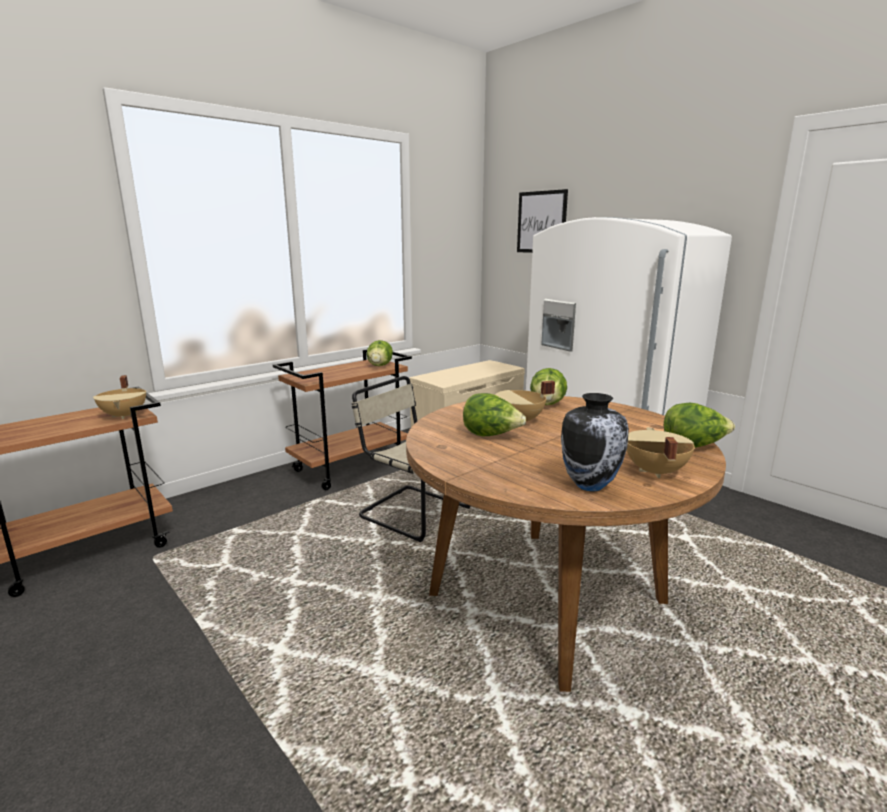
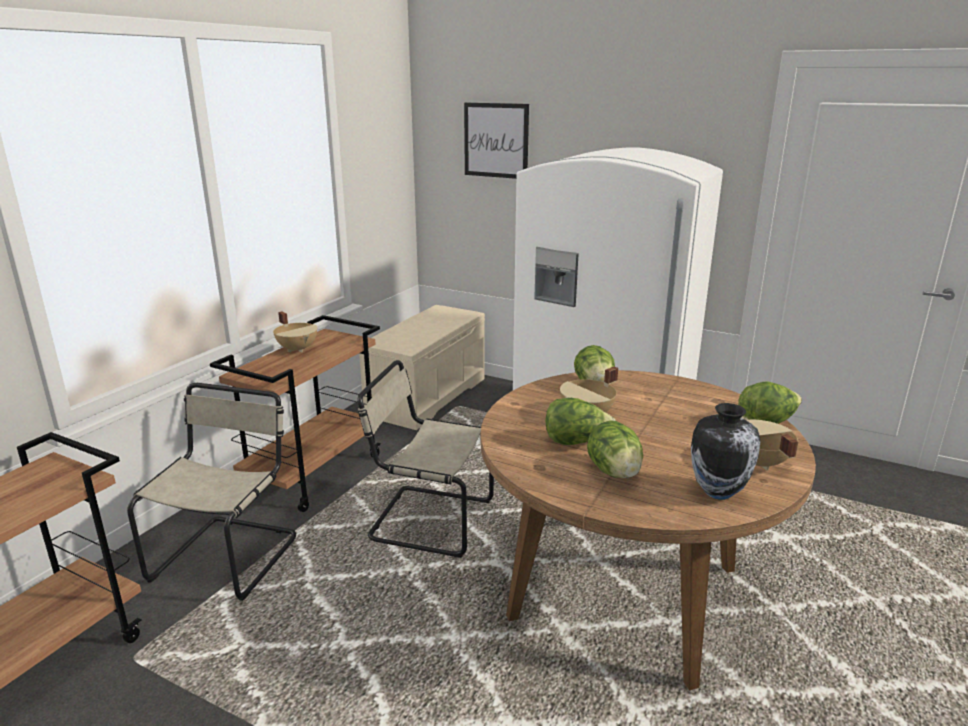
camera: 20 degrees left, 5 degrees up
beige cooking pot [93,375,146,419] -> beige cooking pot moved to [273,311,317,352]
lettuce [366,340,393,366] -> lettuce moved to [587,420,643,478]
none -> beige chair [127,383,296,601]

